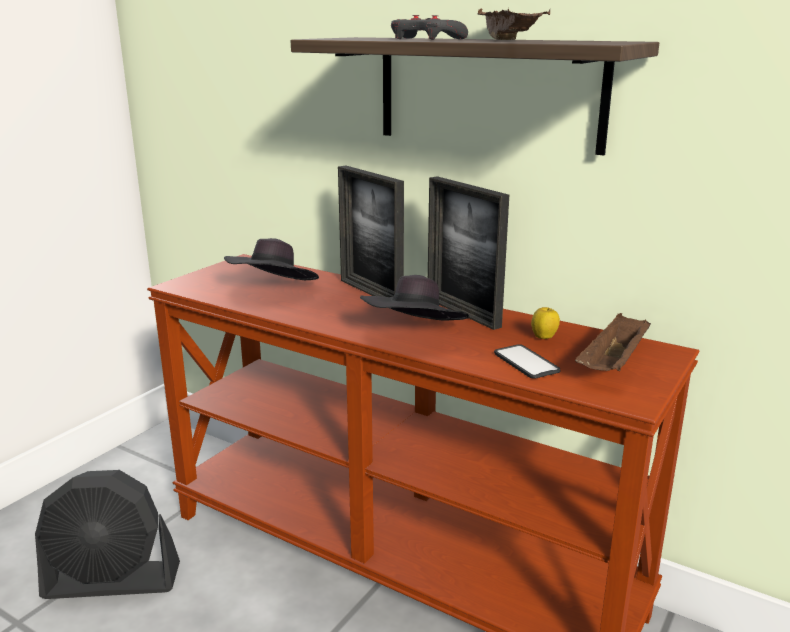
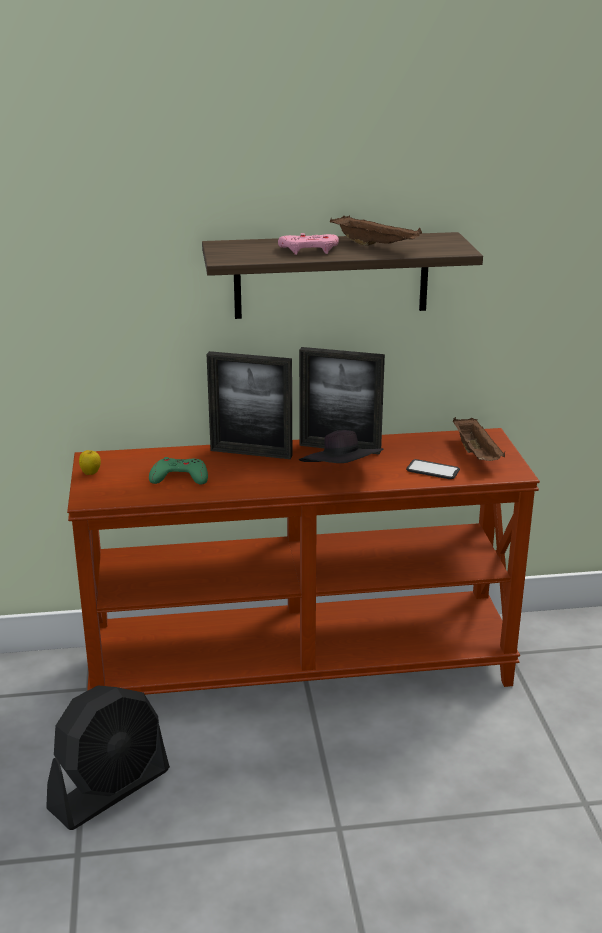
camera: 40 degrees left, 5 degrees up
black hat [224,238,319,280] -> green game controller [149,457,208,484]
grey game controller [391,15,468,40] -> pink game controller [278,233,339,255]
apple [531,307,560,339] -> apple moved to [79,450,101,475]

